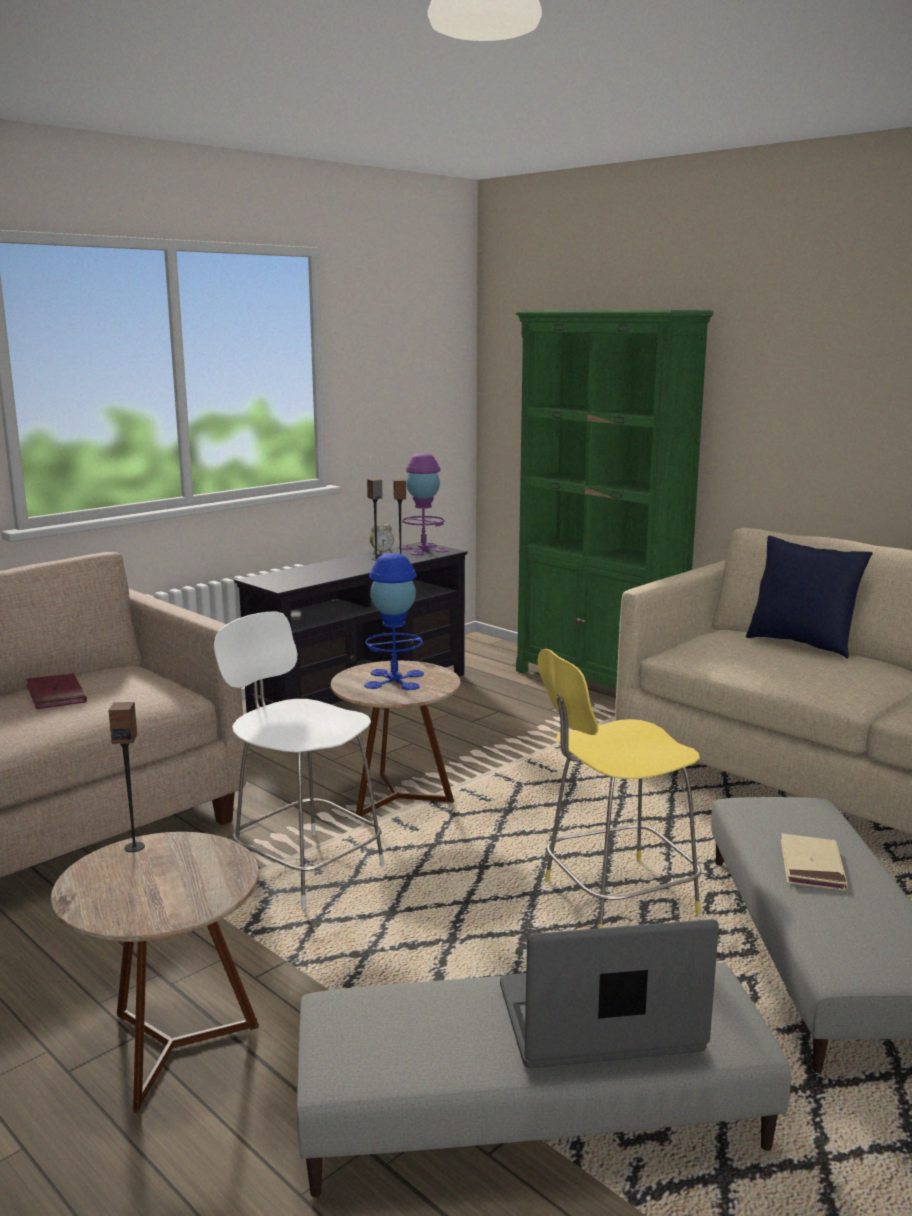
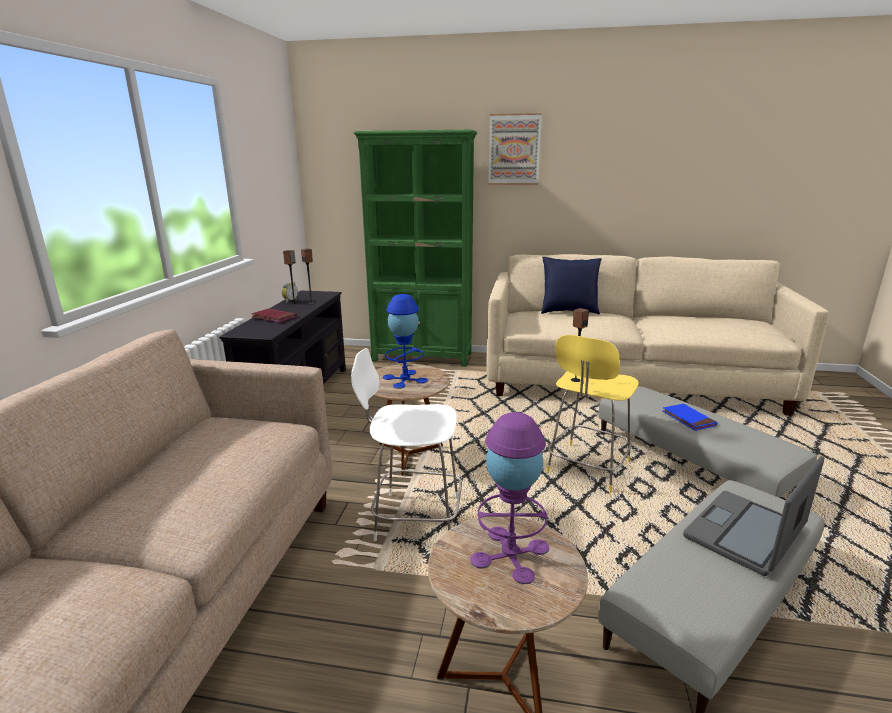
camera: 35 degrees left, 5 degrees up
red book [26,673,87,709] -> red book moved to [251,309,297,323]
speaker [109,702,145,852] -> speaker moved to [571,308,589,382]
purple table lamp [399,453,449,555] -> purple table lamp moved to [470,412,549,584]
beige book [780,833,848,891] -> blue book [663,404,717,431]
none -> picture [488,113,542,185]

